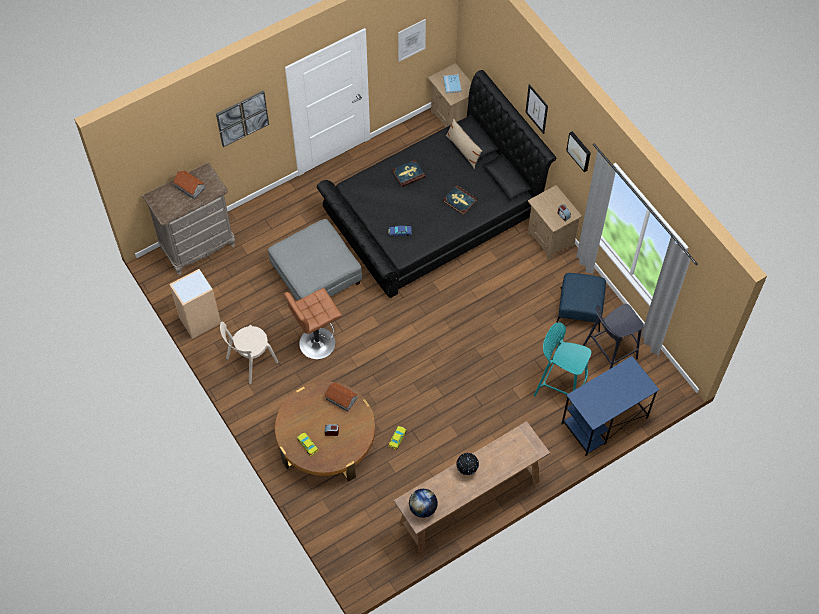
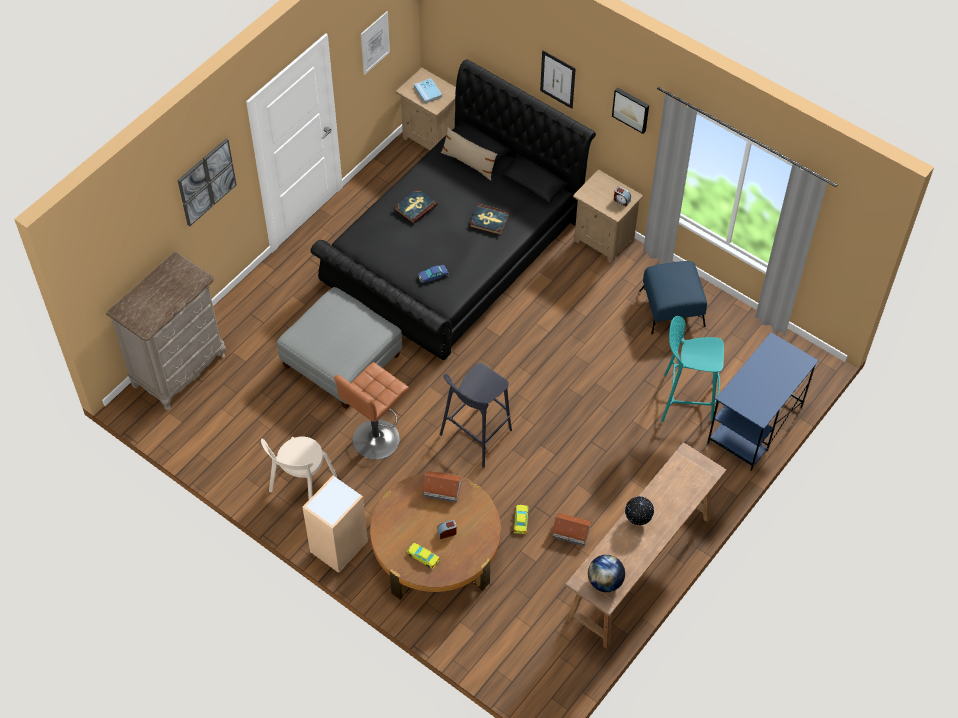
camera: 20 degrees left, 5 degrees down
bookcase [169,269,221,339] -> bookcase moved to [303,475,368,573]
toy house [173,170,205,199] -> toy house moved to [552,513,592,546]
grey stool [583,304,644,369] -> grey stool moved to [440,363,512,468]

